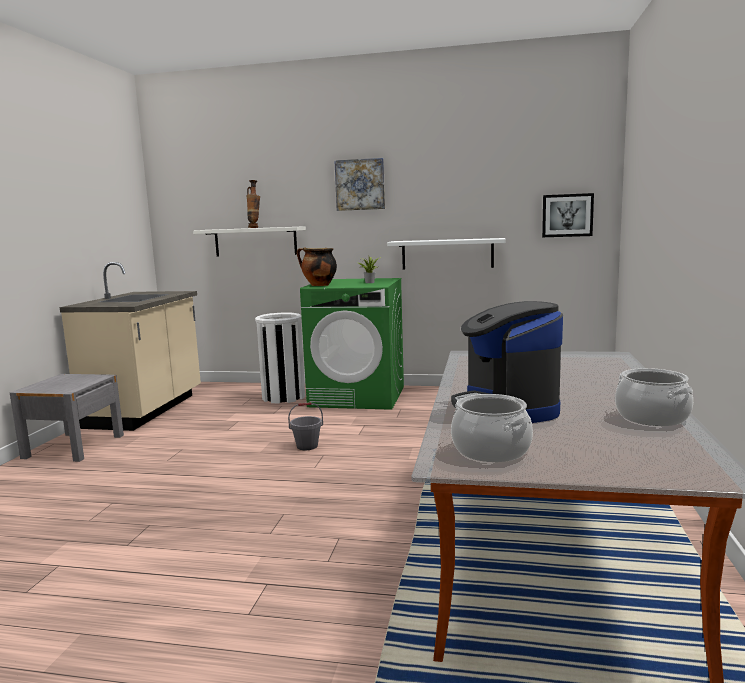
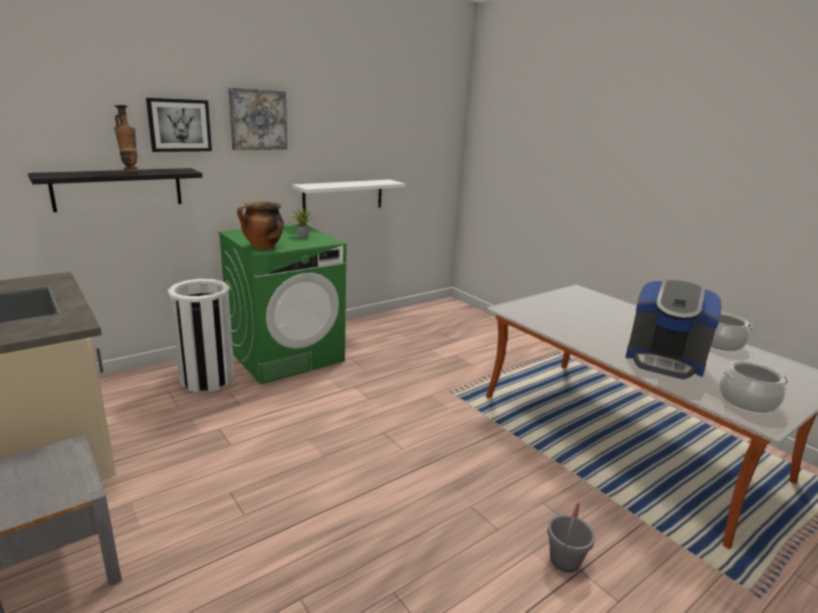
camera: 50 degrees left, 10 degrees up
white shelf [193,226,306,257] -> black shelf [28,168,203,212]
grey bucket [288,402,323,450] -> grey bucket moved to [547,503,595,573]
picture [542,193,594,237] -> picture moved to [146,98,212,152]

